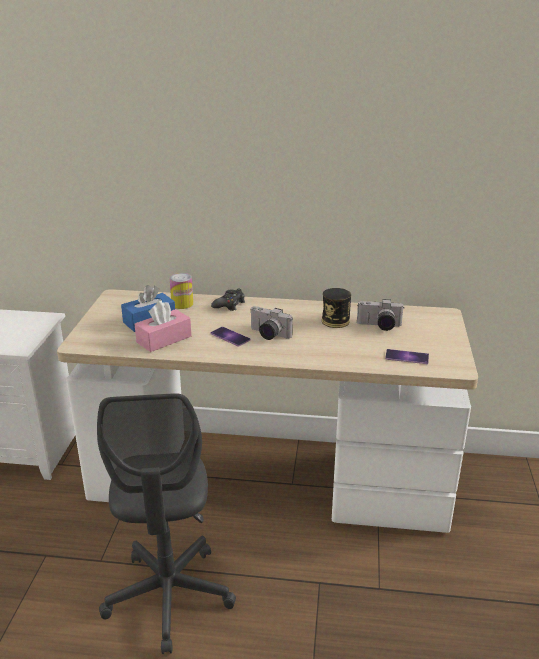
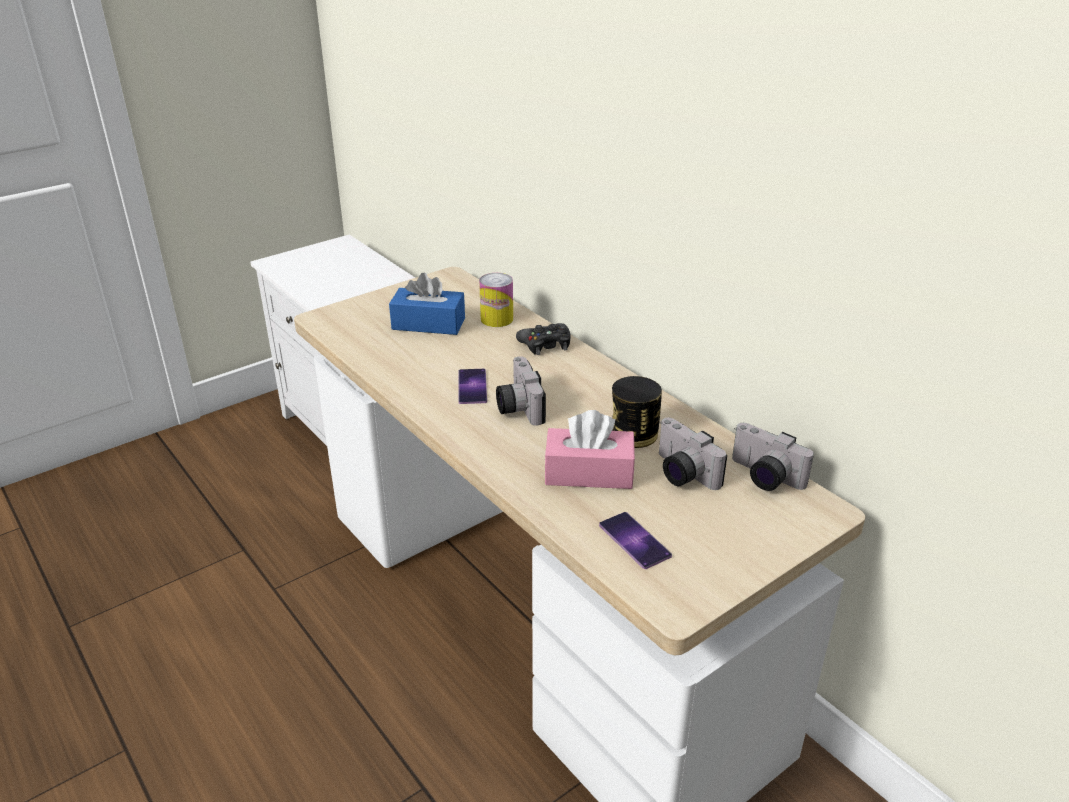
camera: 45 degrees right, 5 degrees up
grey office chair [97,393,236,654] -> none
pink tissue box [135,301,192,352] -> pink tissue box moved to [545,410,635,489]
none -> camera [732,423,814,491]

